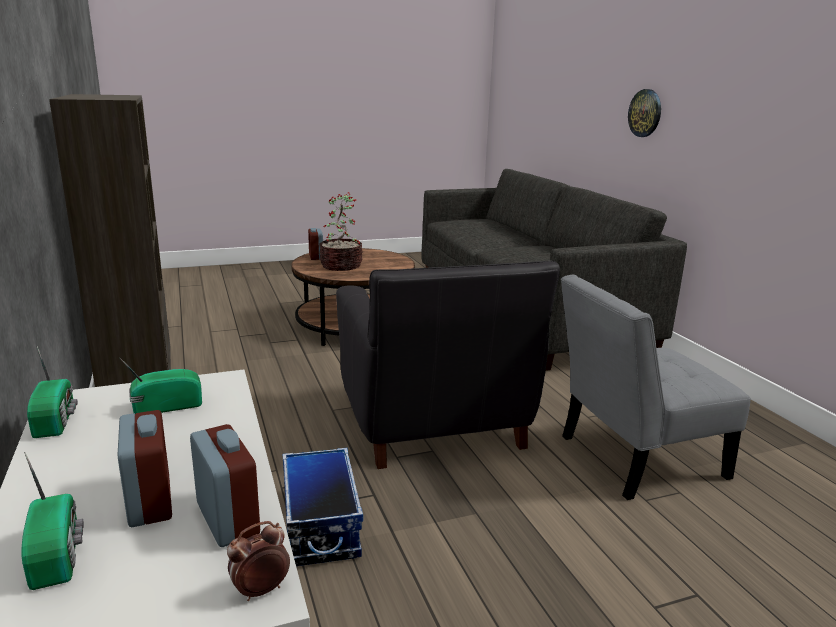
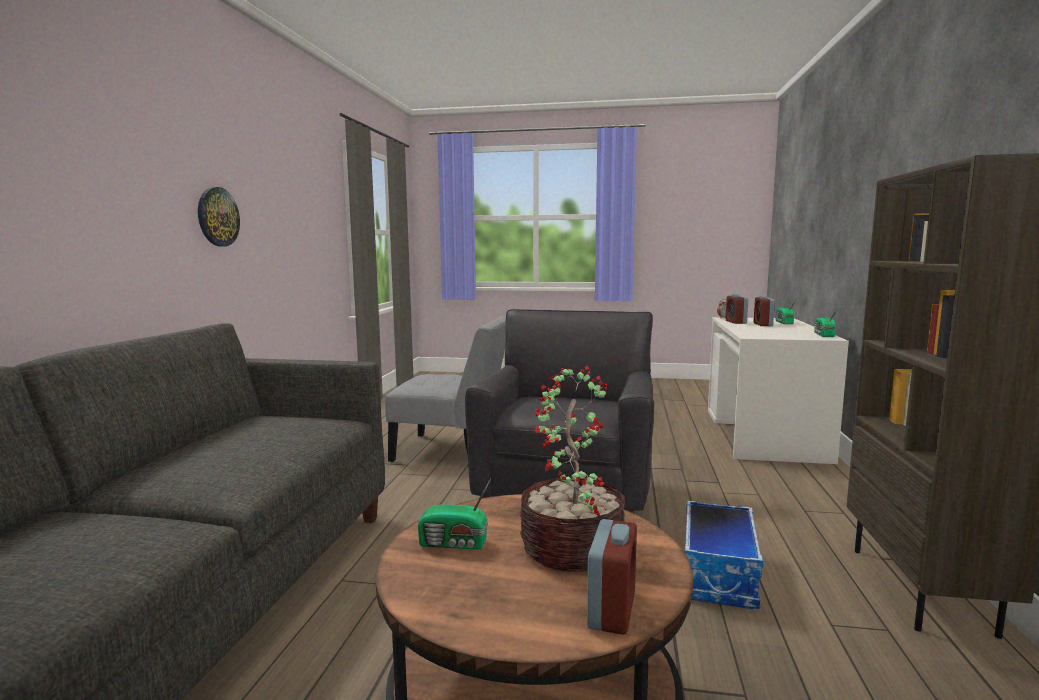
camera: 150 degrees left, 10 degrees down
radio [120,358,202,414] -> radio moved to [418,478,491,550]
storage box [283,448,363,566] -> storage box moved to [685,500,763,609]
wall clock [628,89,661,137] -> wall clock moved to [198,187,240,246]

